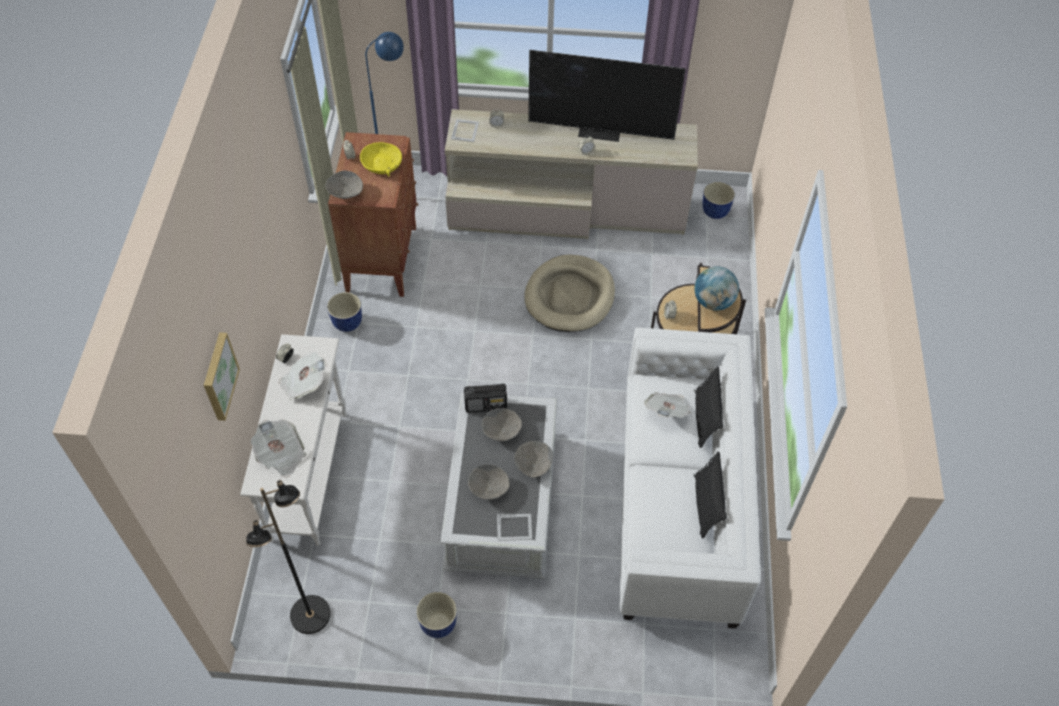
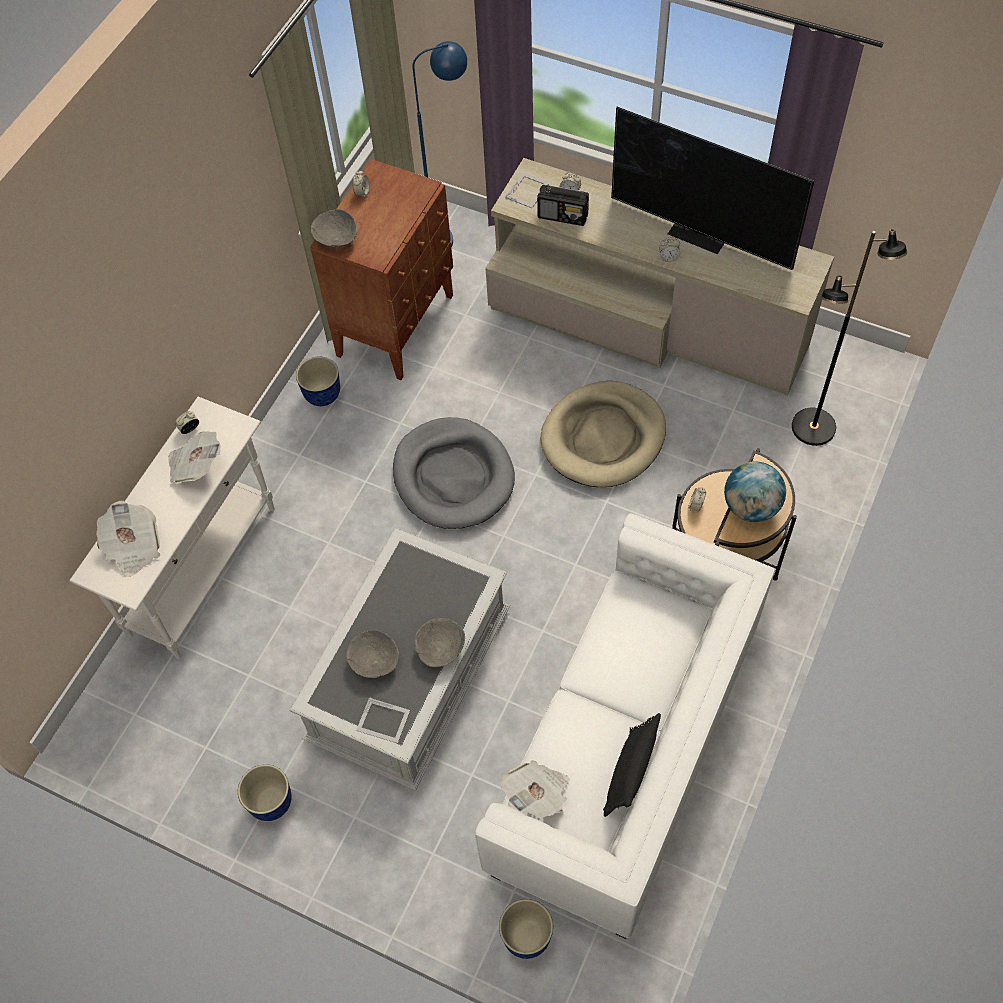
camera: 25 degrees right, 5 degrees up
picture [204,332,240,421] -> none
black floor lamp [246,480,330,634] -> black floor lamp moved to [792,229,907,446]
yellow bowl [360,142,402,176] -> none
radio [464,384,507,413] -> radio moved to [537,185,589,226]
grey bowl [482,408,522,441] -> none
newspaper [644,392,691,418] -> newspaper moved to [501,760,570,818]
black pillow [694,367,723,448] -> none
planter [702,182,735,219] -> planter moved to [499,899,553,959]
none -> grey dog bed [393,417,515,529]

